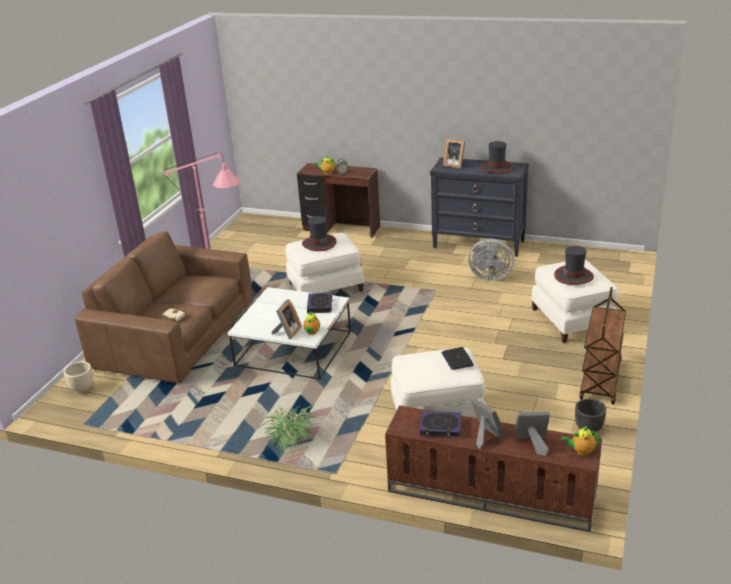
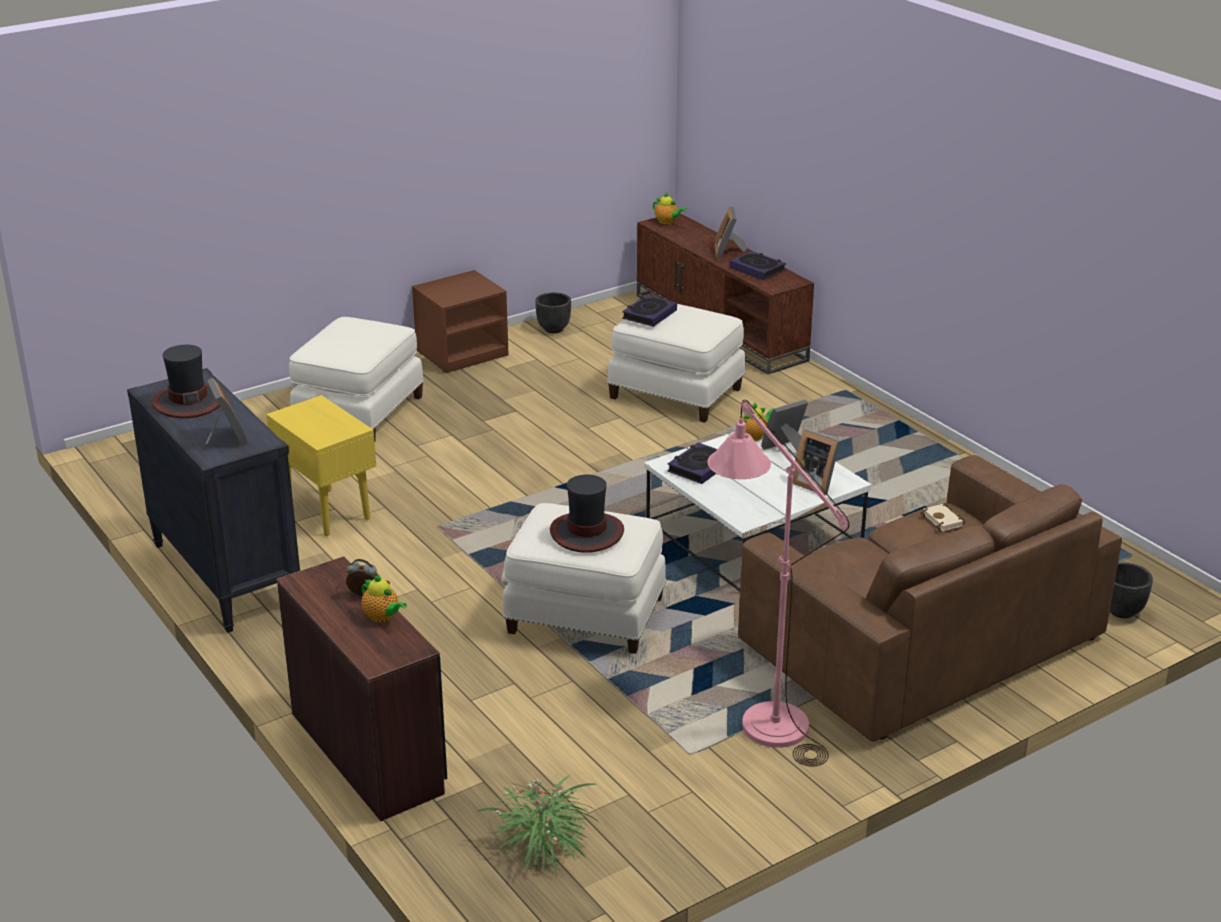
camera: 145 degrees left, 0 degrees up
beige planter [64,362,93,393] -> black planter [1110,562,1153,618]
potted plant [261,405,320,458] -> potted plant moved to [477,775,599,875]
laptop [441,347,474,370] -> book [622,295,677,327]
grey fan [468,238,514,281] -> yellow side table [266,395,376,536]
picture frame [515,411,550,456] -> picture frame moved to [792,430,840,495]
hat [554,246,594,285] -> none
brown cart [579,287,626,405] -> brown nightstand [412,270,509,373]

